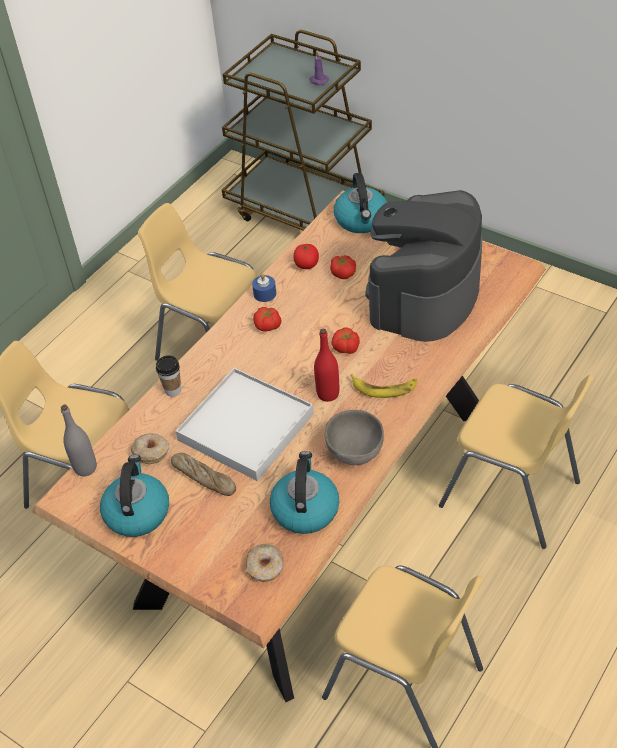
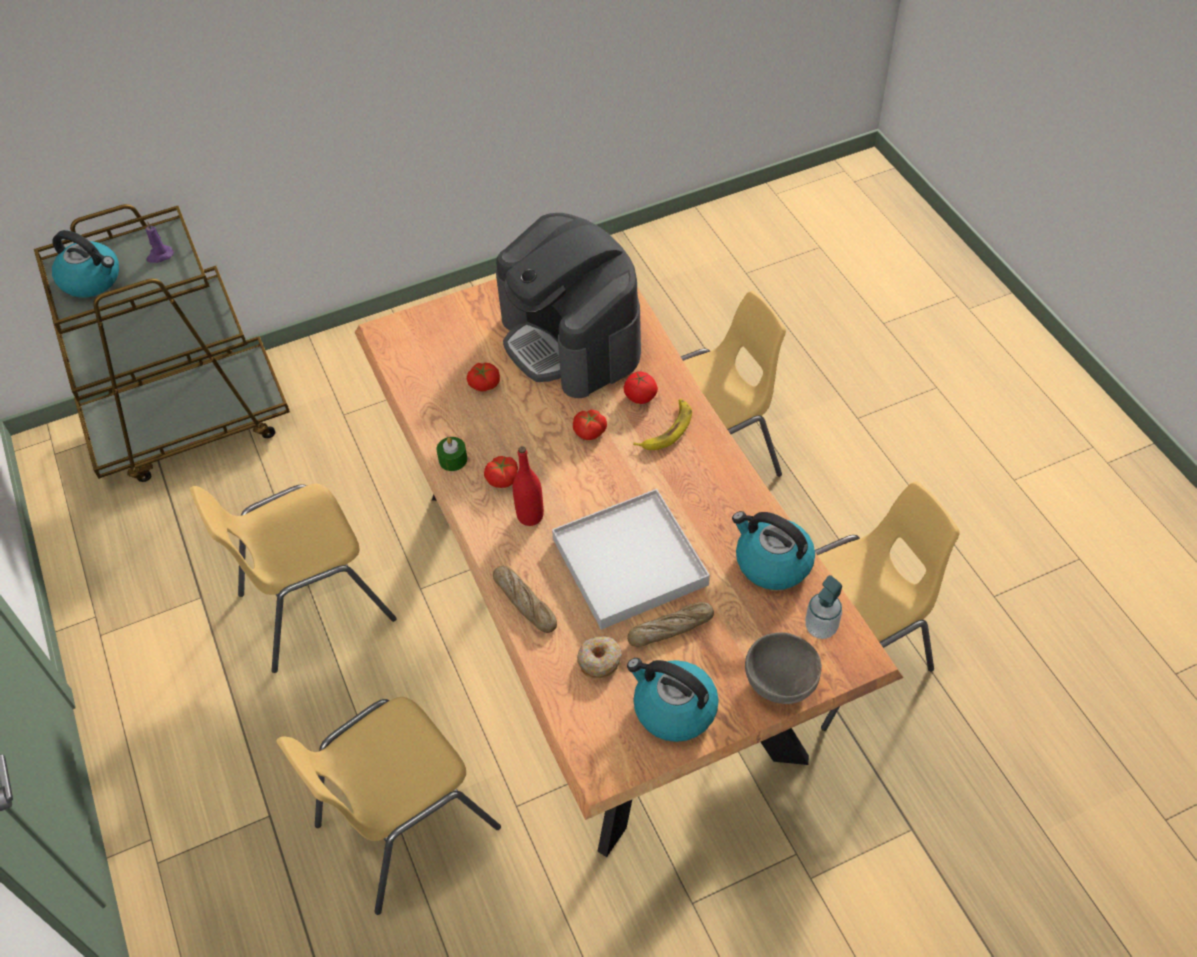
camera: 60 degrees left, 5 degrees up
grey bottle [61,405,97,476] -> none
cup [156,355,181,397] -> bread [493,566,557,633]
donut [246,544,283,582] -> soap dispenser [805,575,842,639]
blue candle [252,274,276,302] -> green candle [436,437,467,471]
tomato [294,244,319,269] -> tomato moved to [623,372,658,404]
red bottle [314,329,339,402] -> red bottle moved to [513,446,544,526]
grey bowl [325,410,384,465] -> grey bowl moved to [745,632,822,704]
kettle [334,173,387,233] -> kettle moved to [52,230,119,297]

